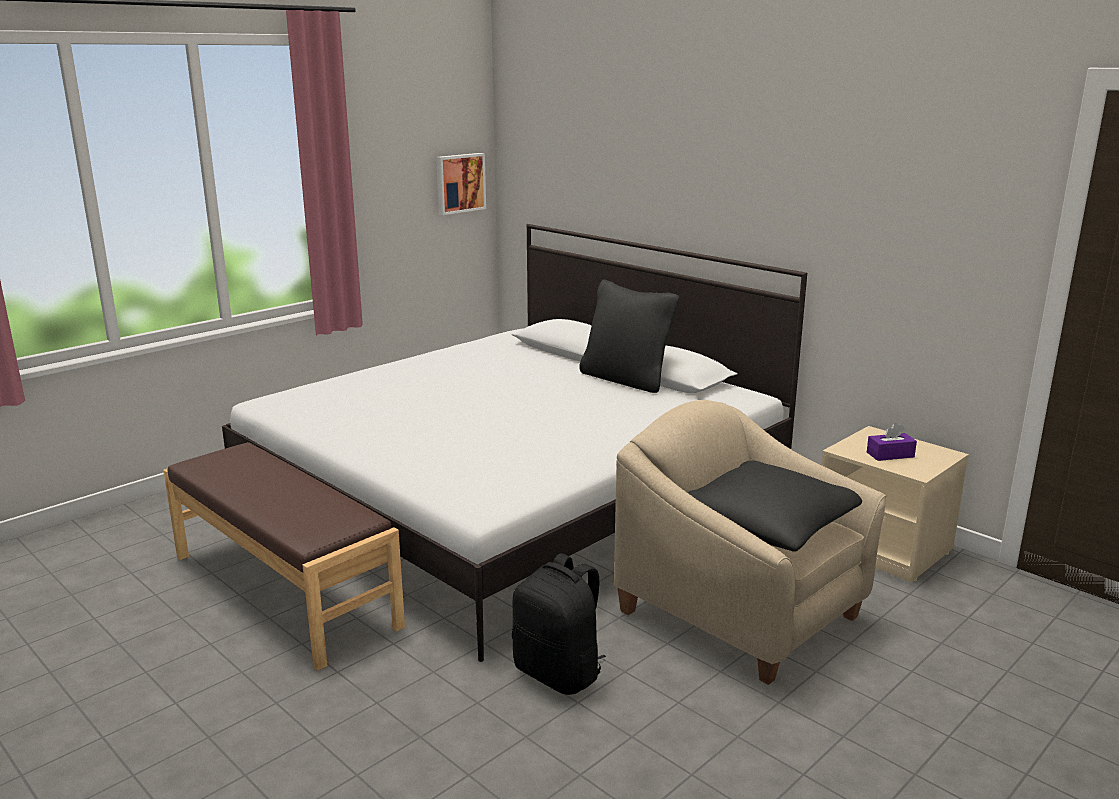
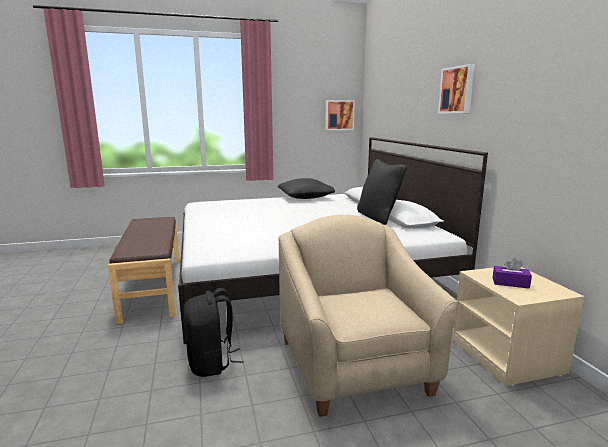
camera: 30 degrees right, 5 degrees down
black pillow [687,460,862,552] -> black pillow moved to [278,178,335,199]
none -> picture [438,64,475,113]

